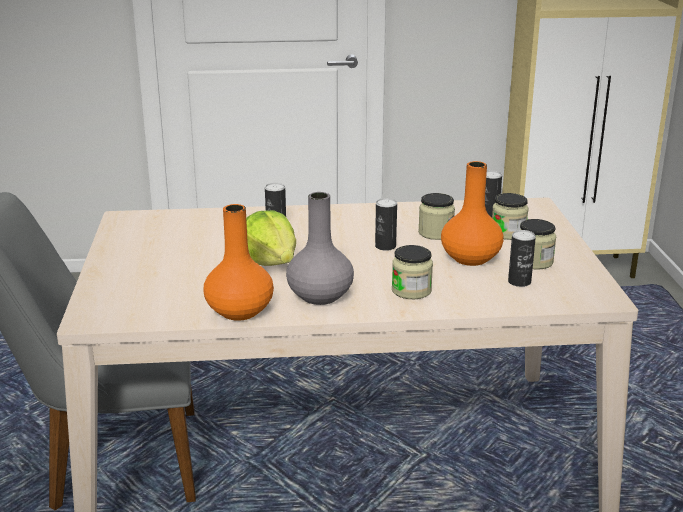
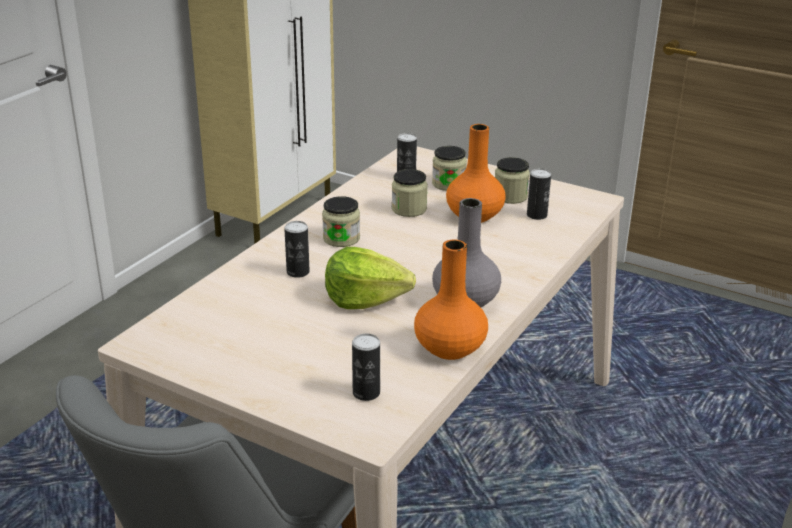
camera: 55 degrees left, 5 degrees up
can [375,198,397,251] -> can moved to [352,333,380,401]
jar [392,245,433,299] -> jar moved to [322,196,360,247]

